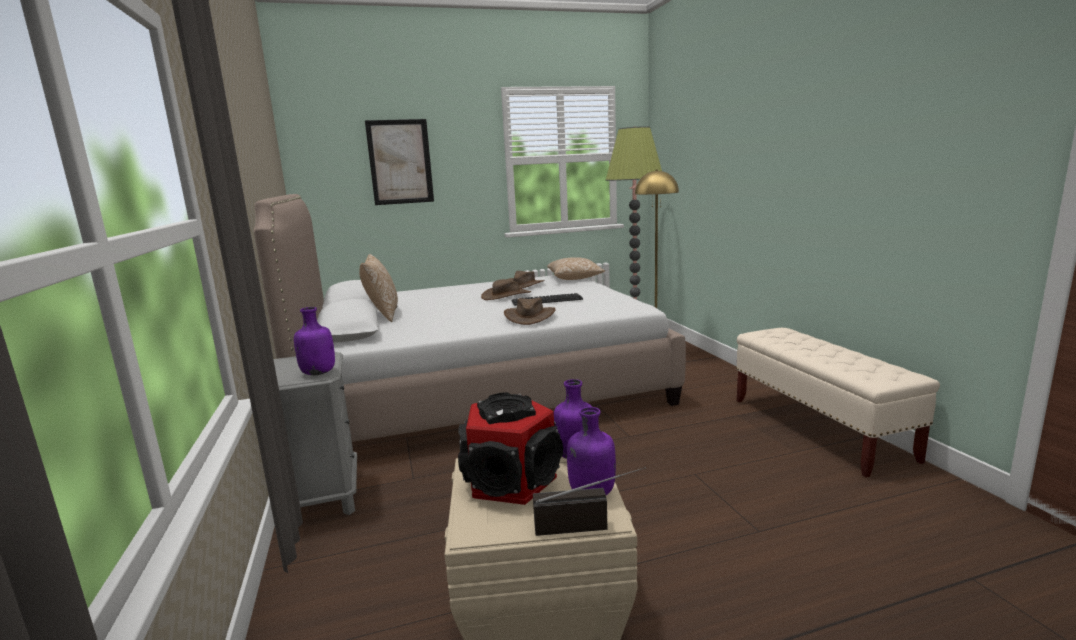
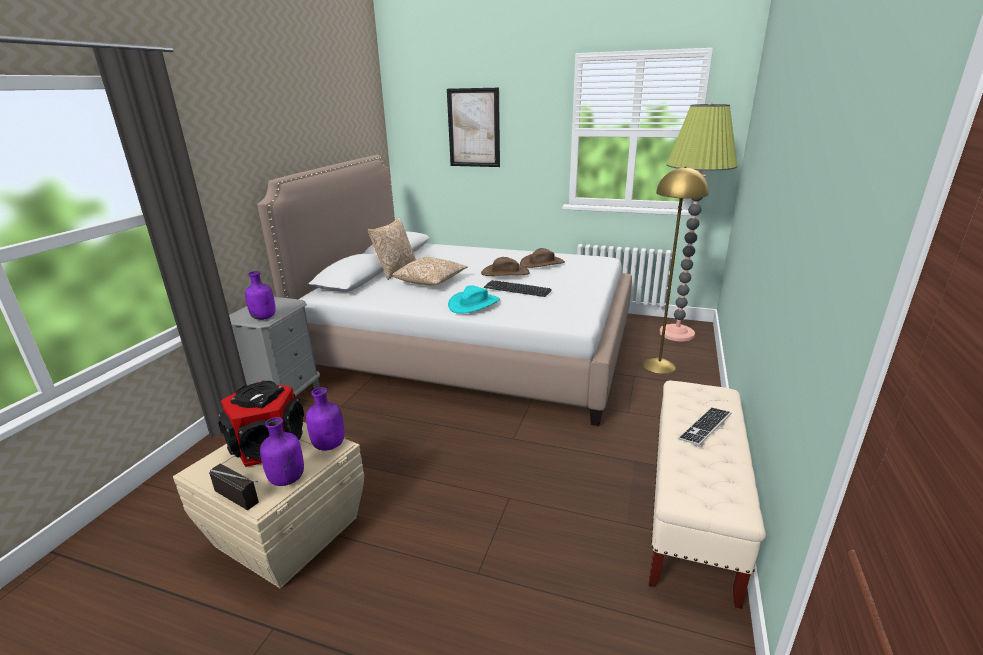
camera: 35 degrees right, 10 degrees up
brown hat [504,298,556,325] -> turquoise hat [448,285,500,314]
pillow [547,257,605,280] -> pillow moved to [392,257,468,285]
none -> keyboard [678,408,732,447]

